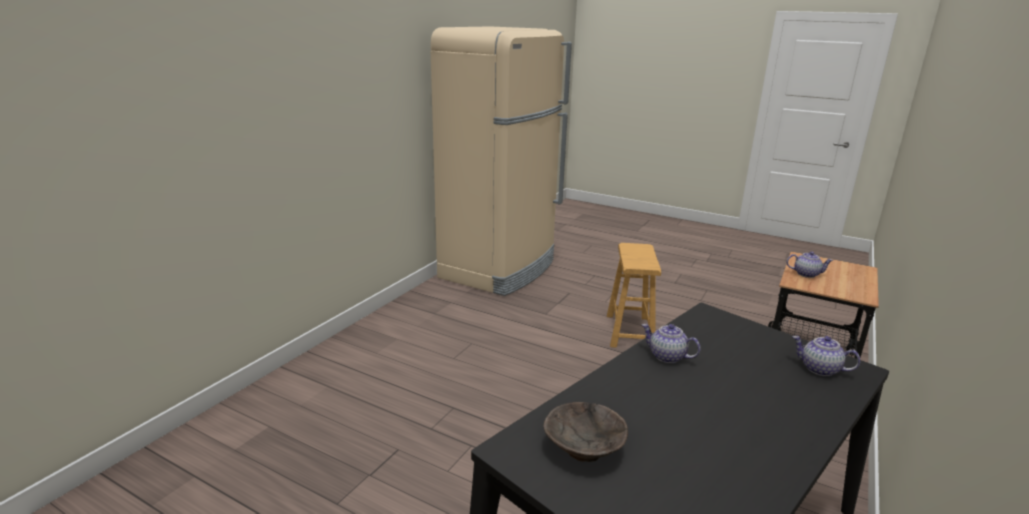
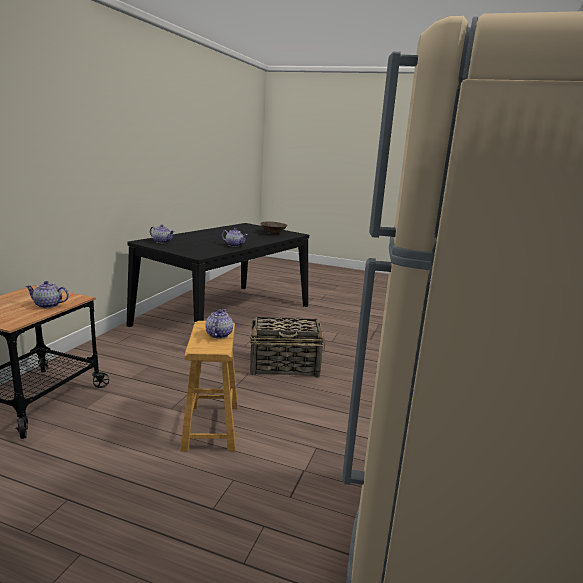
camera: 170 degrees right, 5 degrees down
none -> teapot [205,309,233,339]
none -> basket [250,316,325,378]

